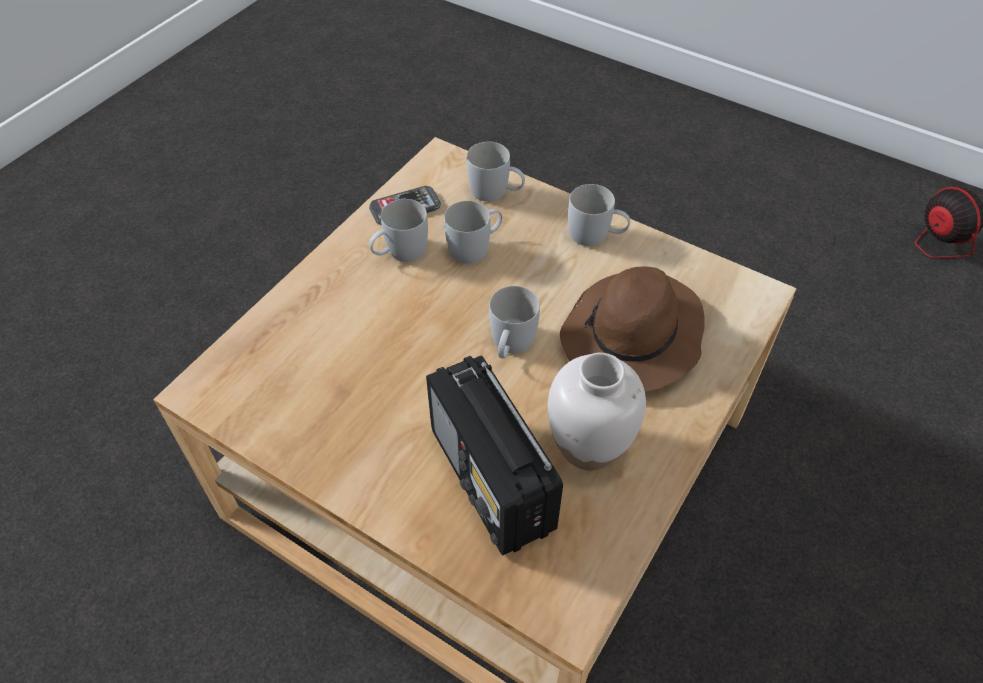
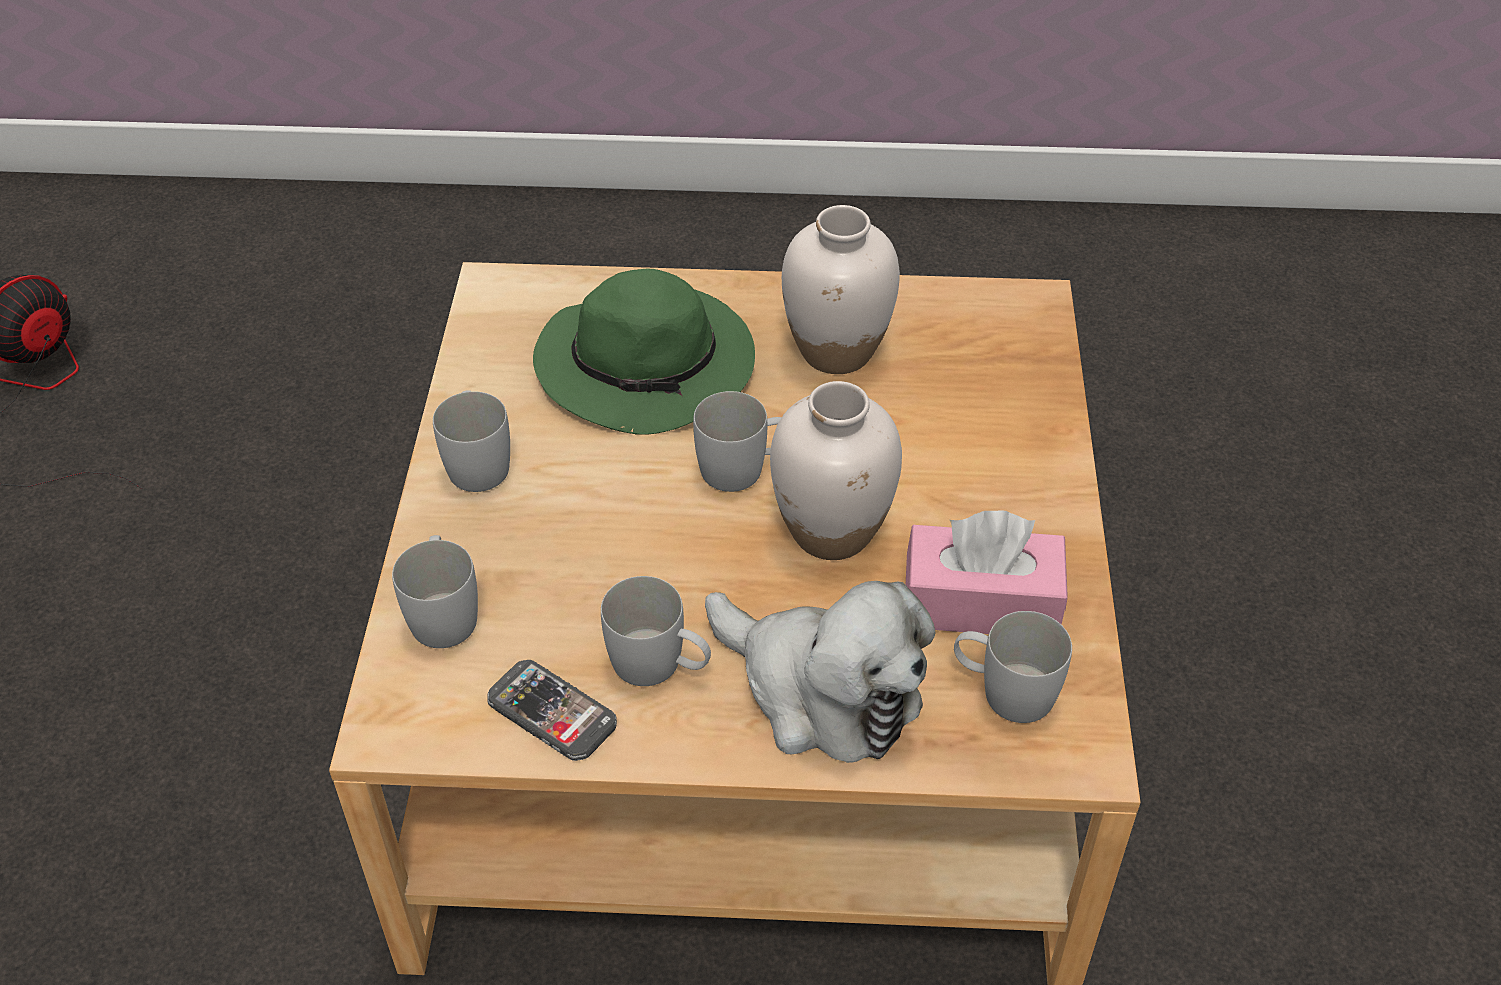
camera: 120 degrees left, 5 degrees down
radio [426,356,563,556] -> none
white mug [444,201,502,264] -> white mug moved to [954,611,1072,723]
brown hat [560,267,705,392] -> green hat [533,268,755,434]
none -> plush toy [705,581,936,763]
none -> white vase [770,381,902,560]
none -> pink tissue box [906,510,1068,634]

